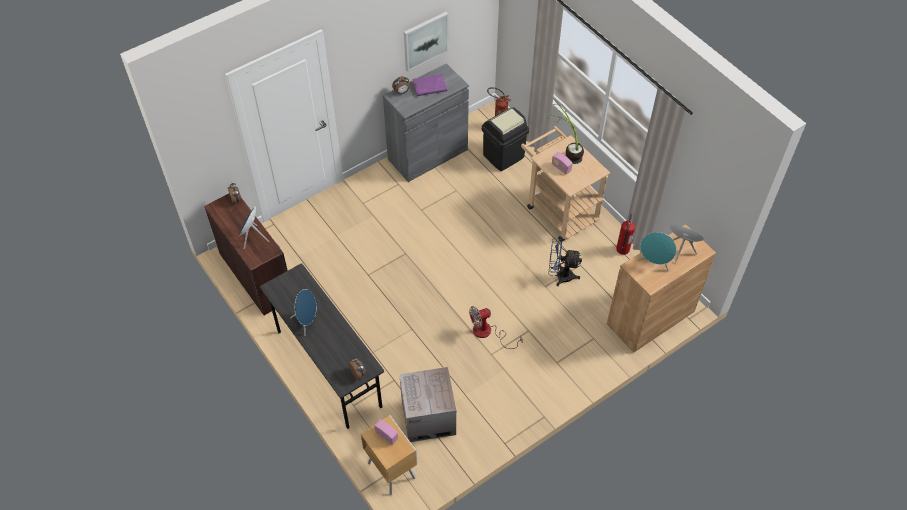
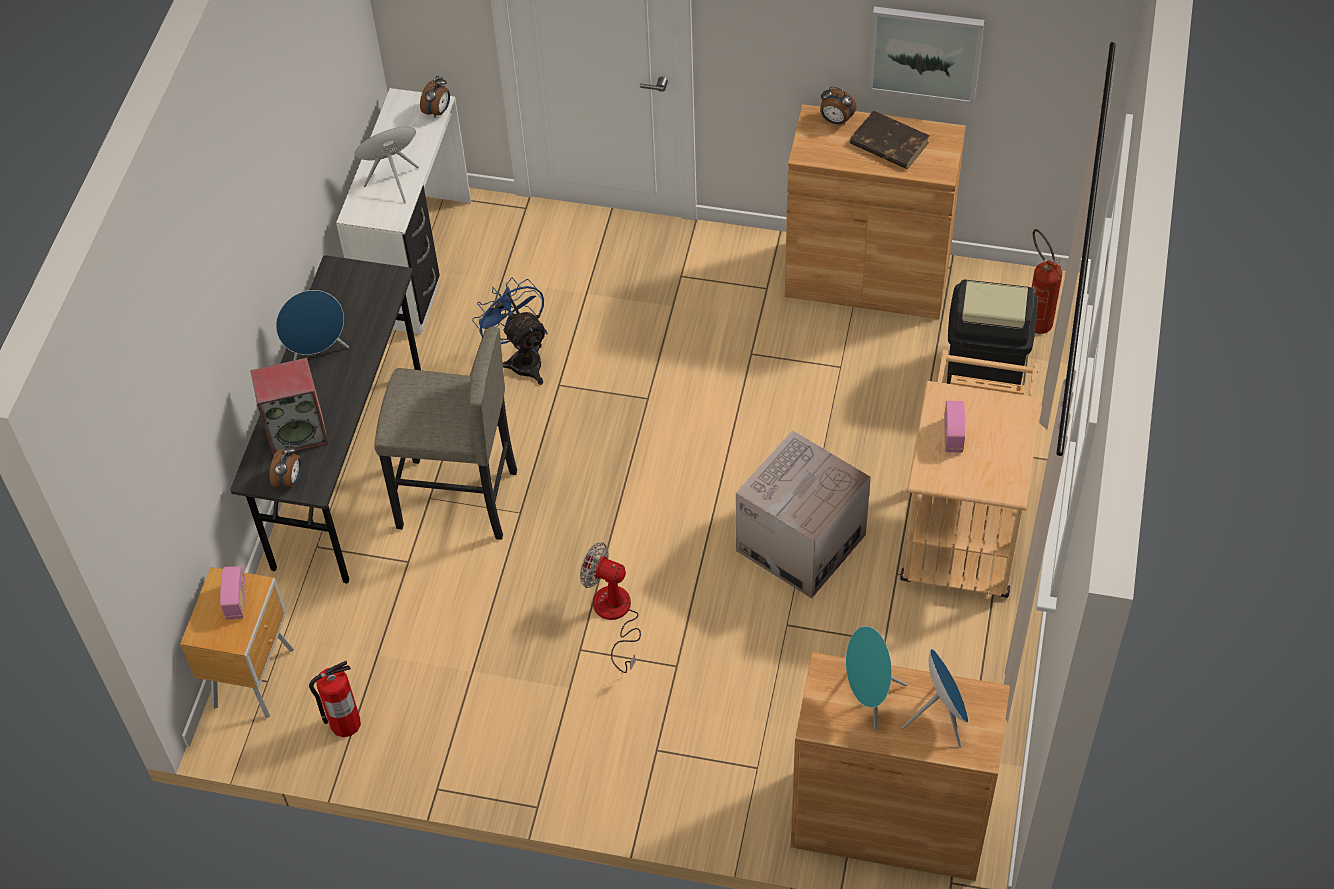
camera: 50 degrees right, 0 degrees up
brown desk [204,193,288,315] -> white desk [336,88,471,334]
grey cabinet [383,63,469,182] -> brown cabinet [785,104,966,319]
cardboard box [399,367,456,442] -> cardboard box moved to [736,430,871,598]
purple book [413,74,447,96] -> brown book [850,110,930,169]
potted plant [549,98,584,164] -> none
blue fan [549,238,582,286] -> blue fan moved to [472,277,548,385]
fire extinguisher [616,213,635,255] -> fire extinguisher moved to [309,661,361,737]
none -> speaker [250,358,329,457]
none -> grey stool [374,326,517,540]

